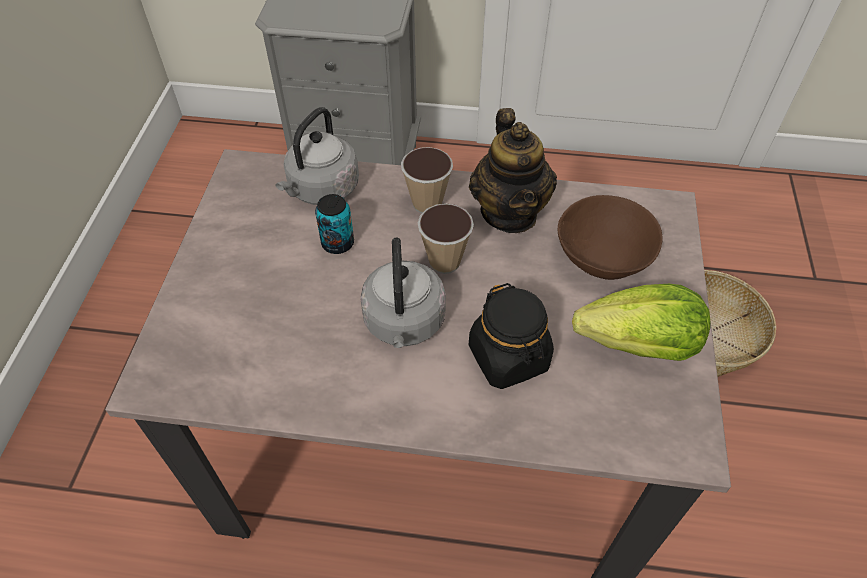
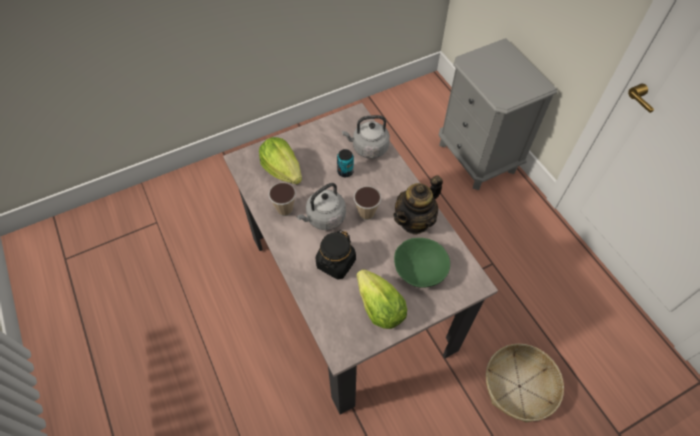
camera: 55 degrees right, 5 degrees up
cup [401,147,453,214] -> cup moved to [268,182,296,216]
brown bowl [558,195,663,280] -> green bowl [394,238,450,288]
none -> lettuce [259,137,302,184]

